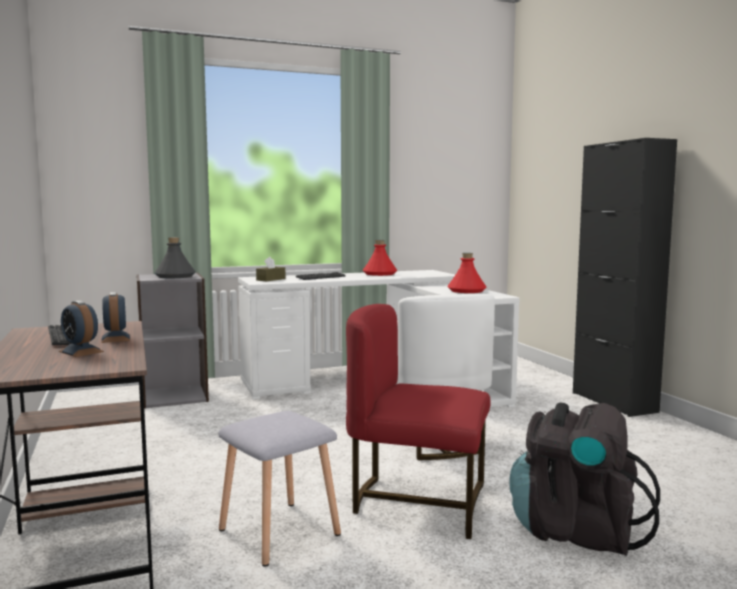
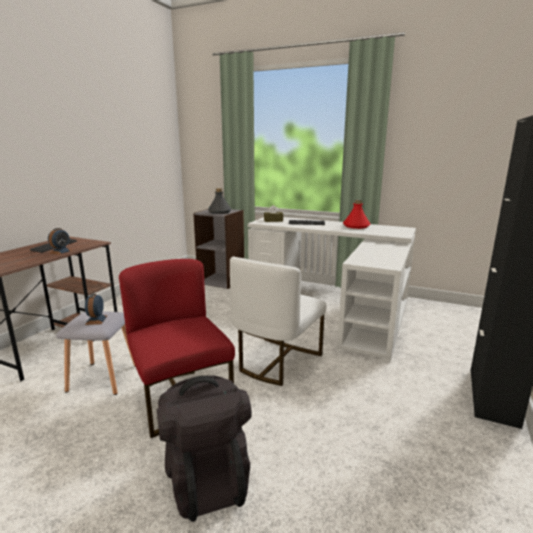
camera: 45 degrees right, 10 degrees up
alarm clock [59,300,104,357] -> alarm clock moved to [85,293,107,325]
red bottle [447,253,487,293] -> none

